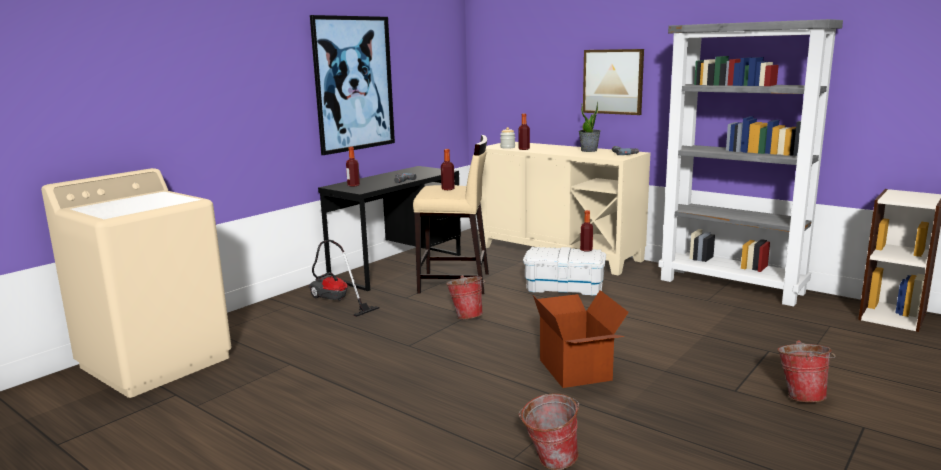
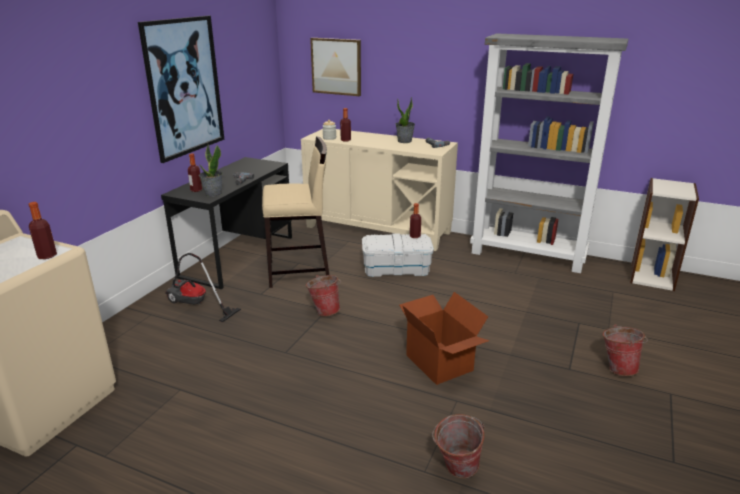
camera: 15 degrees left, 10 degrees up
bottle [441,149,455,190] -> bottle moved to [29,202,57,259]
picture [583,49,644,115] -> picture moved to [310,38,361,96]
none -> potted plant [199,144,223,197]

